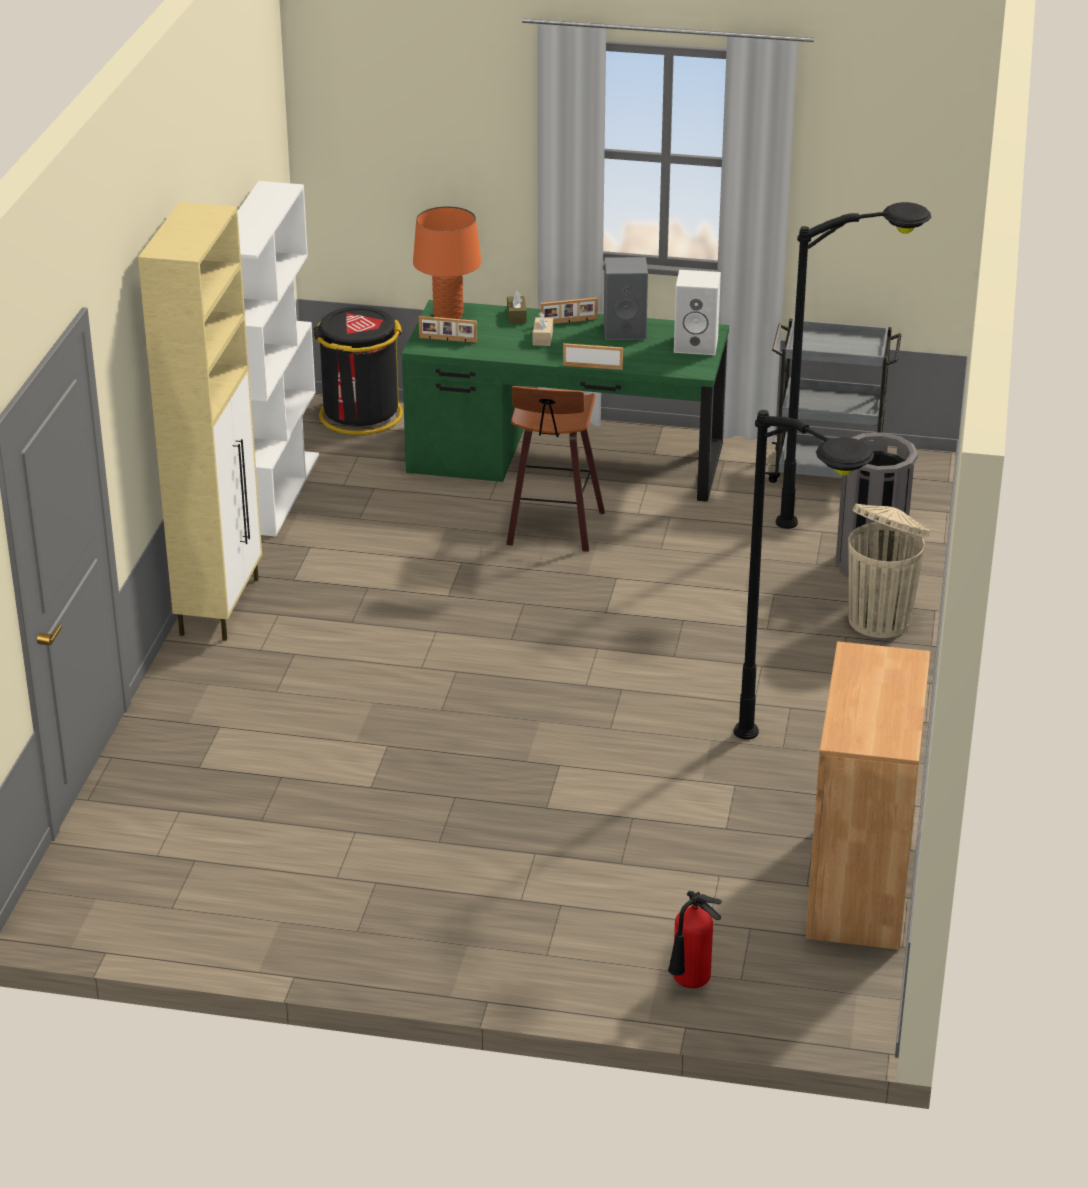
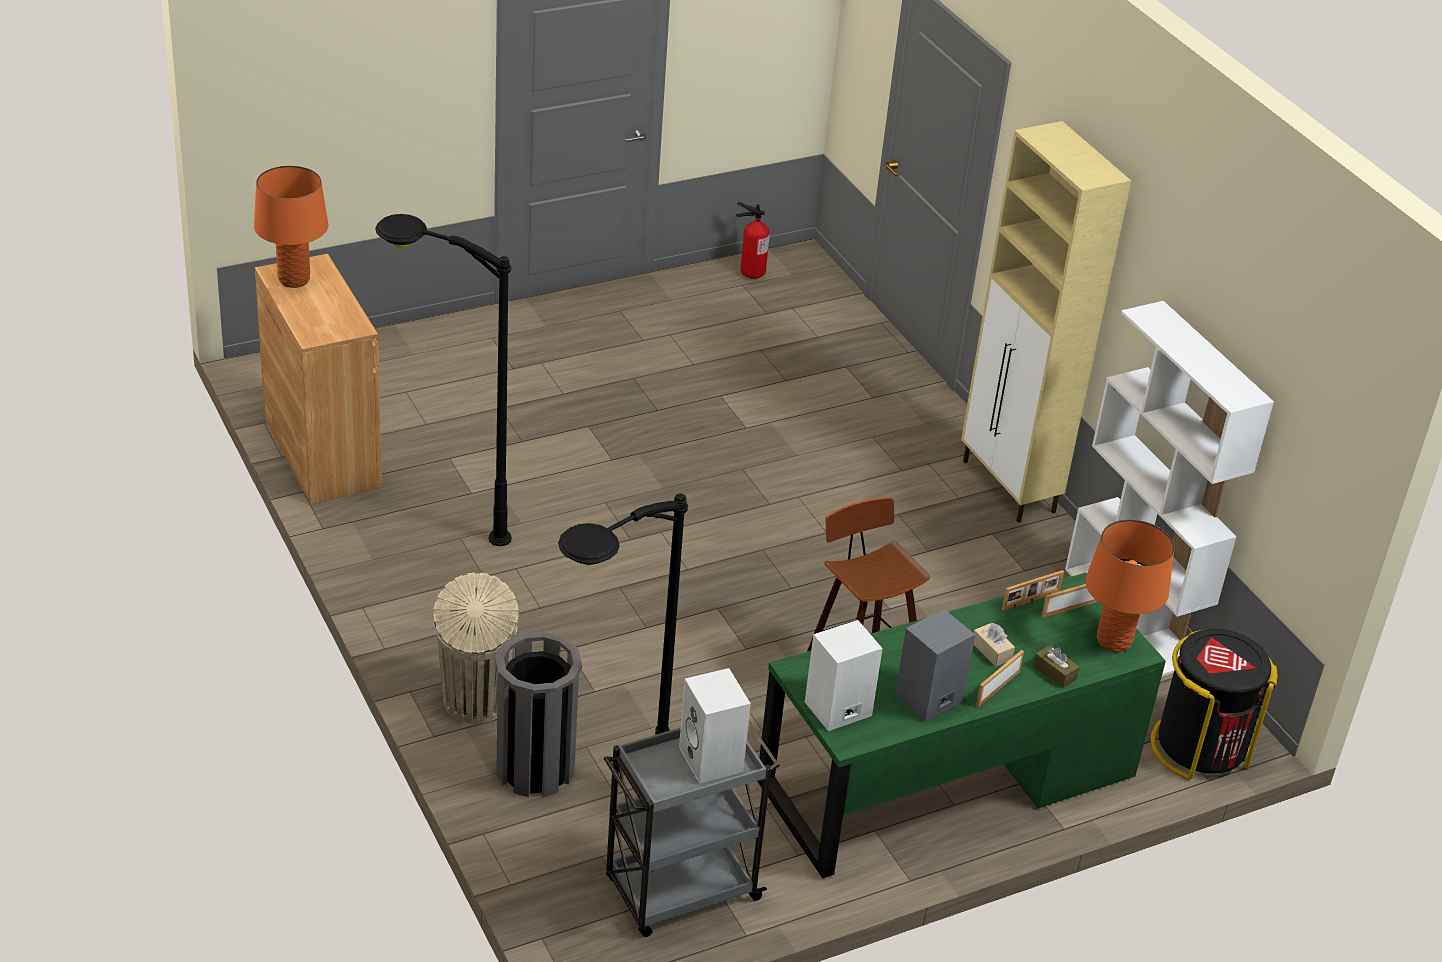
camera: 140 degrees right, 5 degrees up
picture frame [563,343,623,370] -> picture frame moved to [1002,570,1064,611]
fire extinguisher [668,891,722,988] -> fire extinguisher moved to [736,202,770,279]
none -> orange table lamp [254,166,328,288]
none -> white speaker [679,668,751,784]

